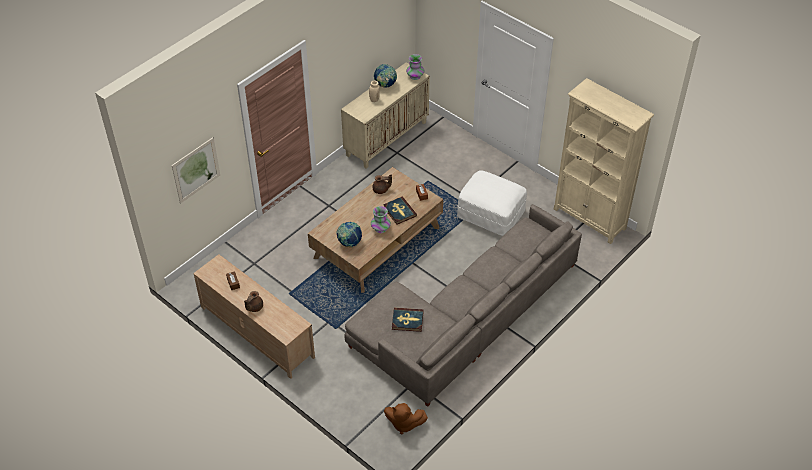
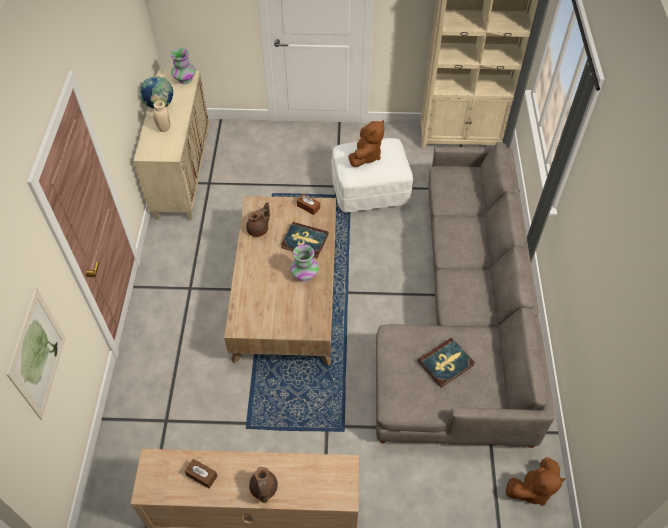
camera: 40 degrees left, 5 degrees up
globe [336,222,362,247] -> none
none -> brown plush toy [348,119,385,167]

